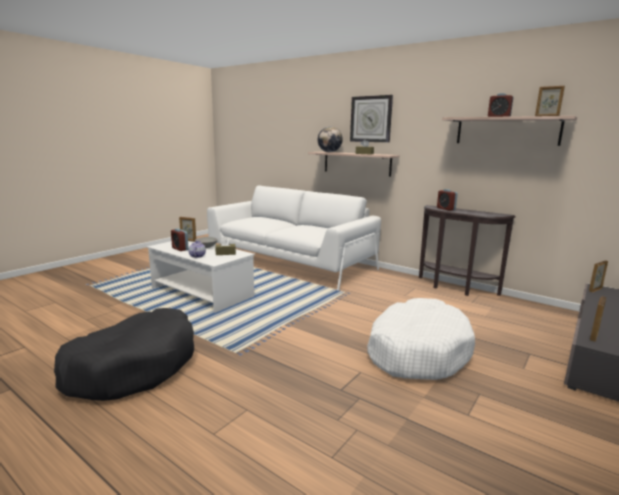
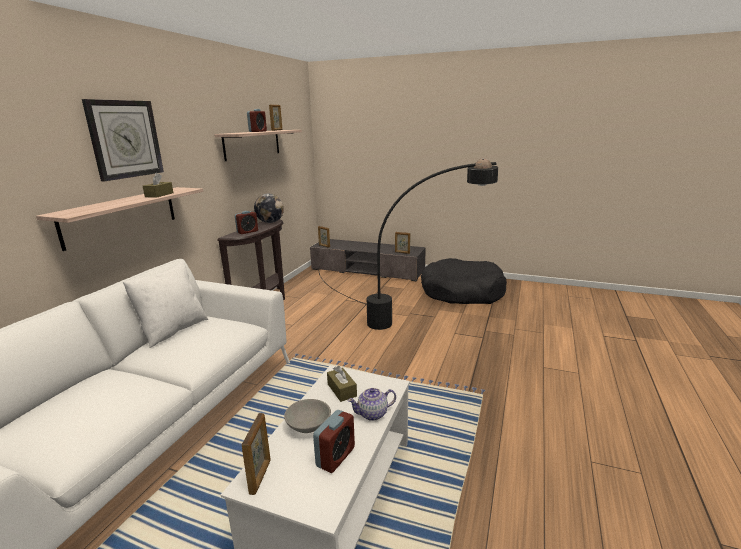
camera: 105 degrees left, 5 degrees up
black dog bed [54,308,194,401] -> black dog bed moved to [421,258,507,304]
globe [318,126,343,152] -> globe moved to [254,193,284,223]
white dog bed [367,298,475,380] -> black floor lamp [319,159,498,330]
none -> white pillow [123,262,208,348]

